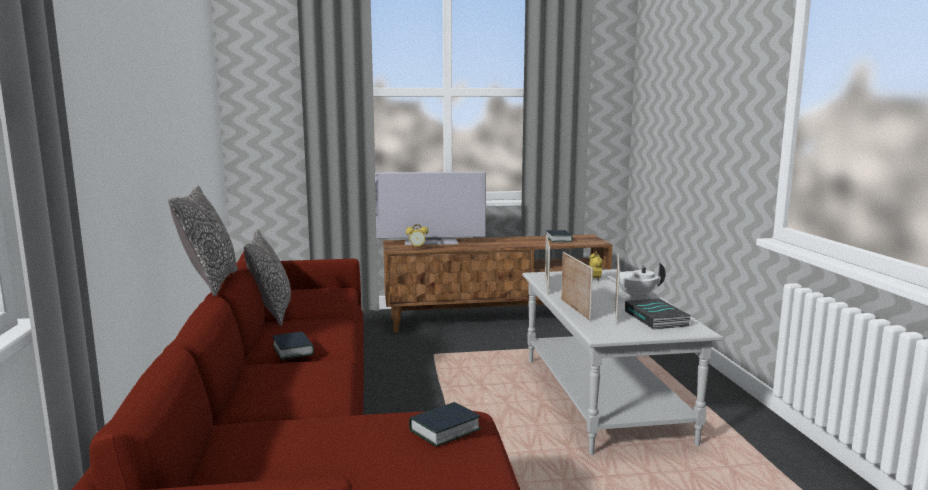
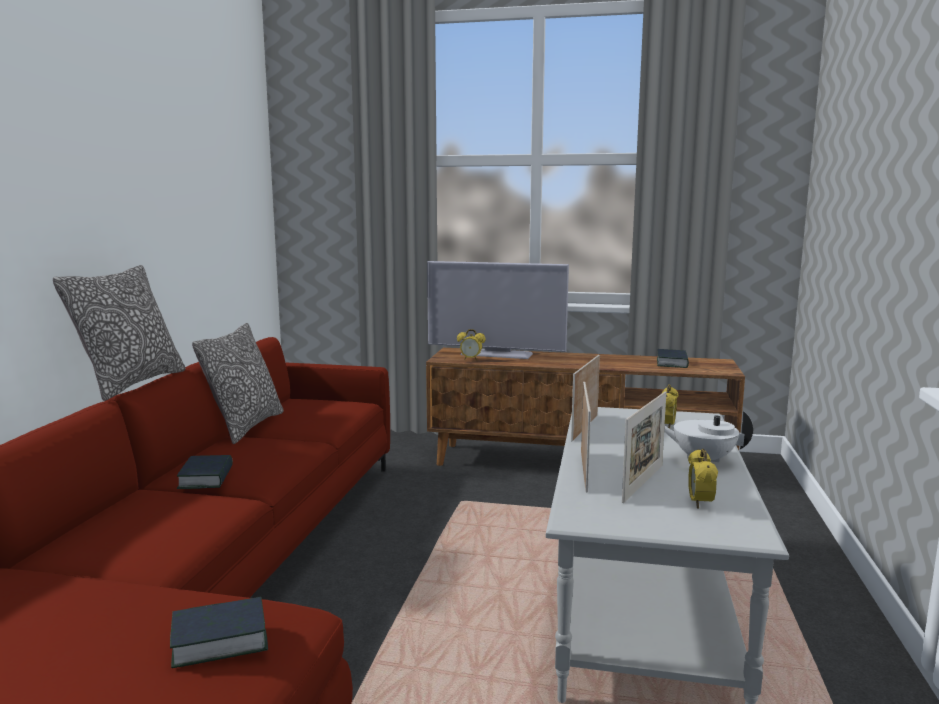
camera: 20 degrees right, 0 degrees up
book [625,298,691,330] -> alarm clock [688,449,718,509]

